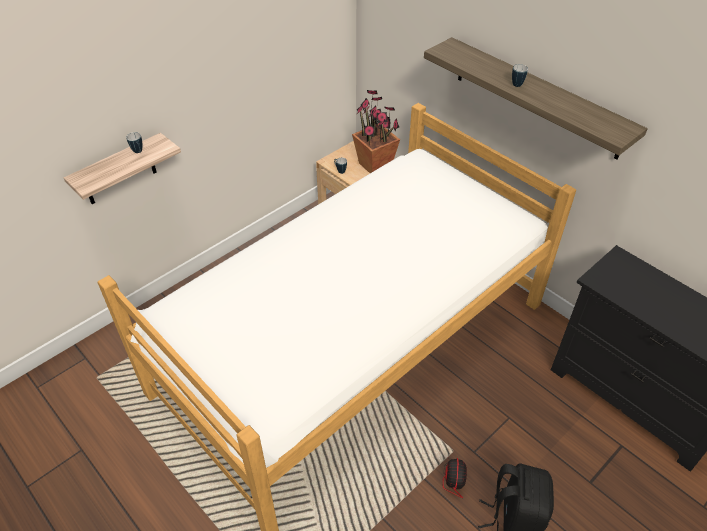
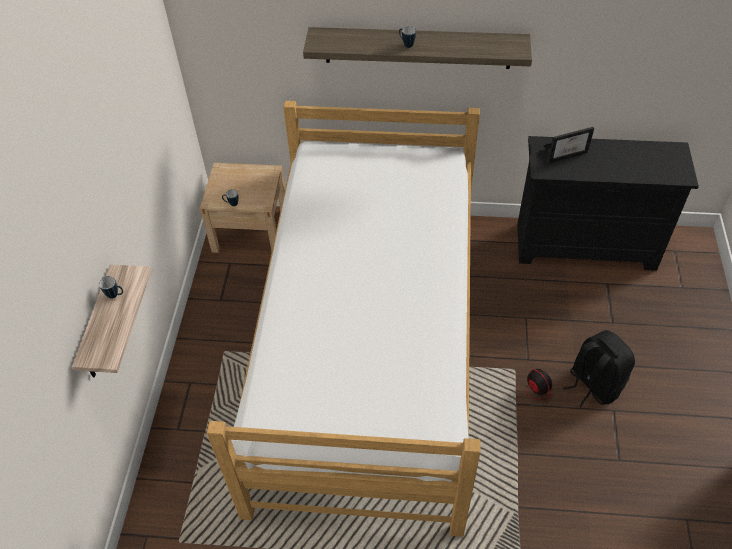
camera: 40 degrees left, 5 degrees up
potted plant [352,90,400,173] -> none
none -> picture frame [543,127,594,163]

